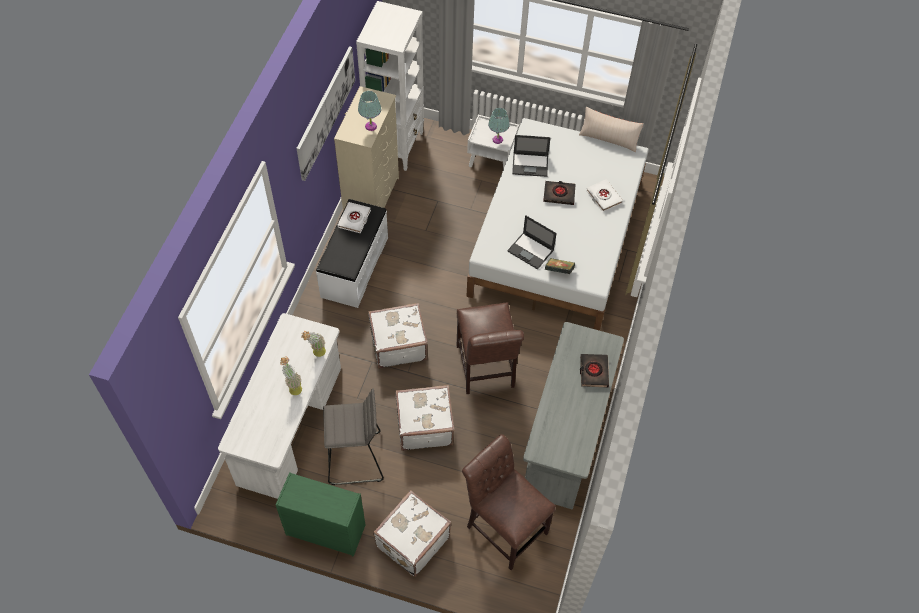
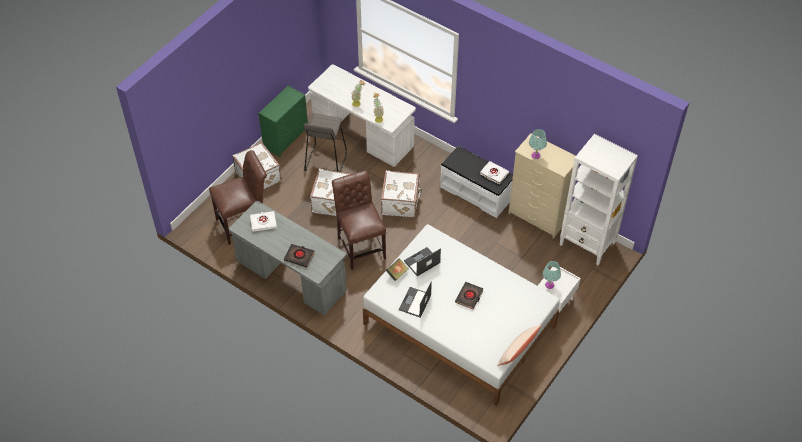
camera: 110 degrees right, 5 degrees down
picture [296,46,355,181] -> none
brown chair [457,302,524,394] -> brown chair turned 60 degrees clockwise [332,170,386,270]
laptop [512,135,551,177] -> laptop moved to [399,281,432,318]
white book [586,180,623,212] -> white book moved to [250,211,277,232]

